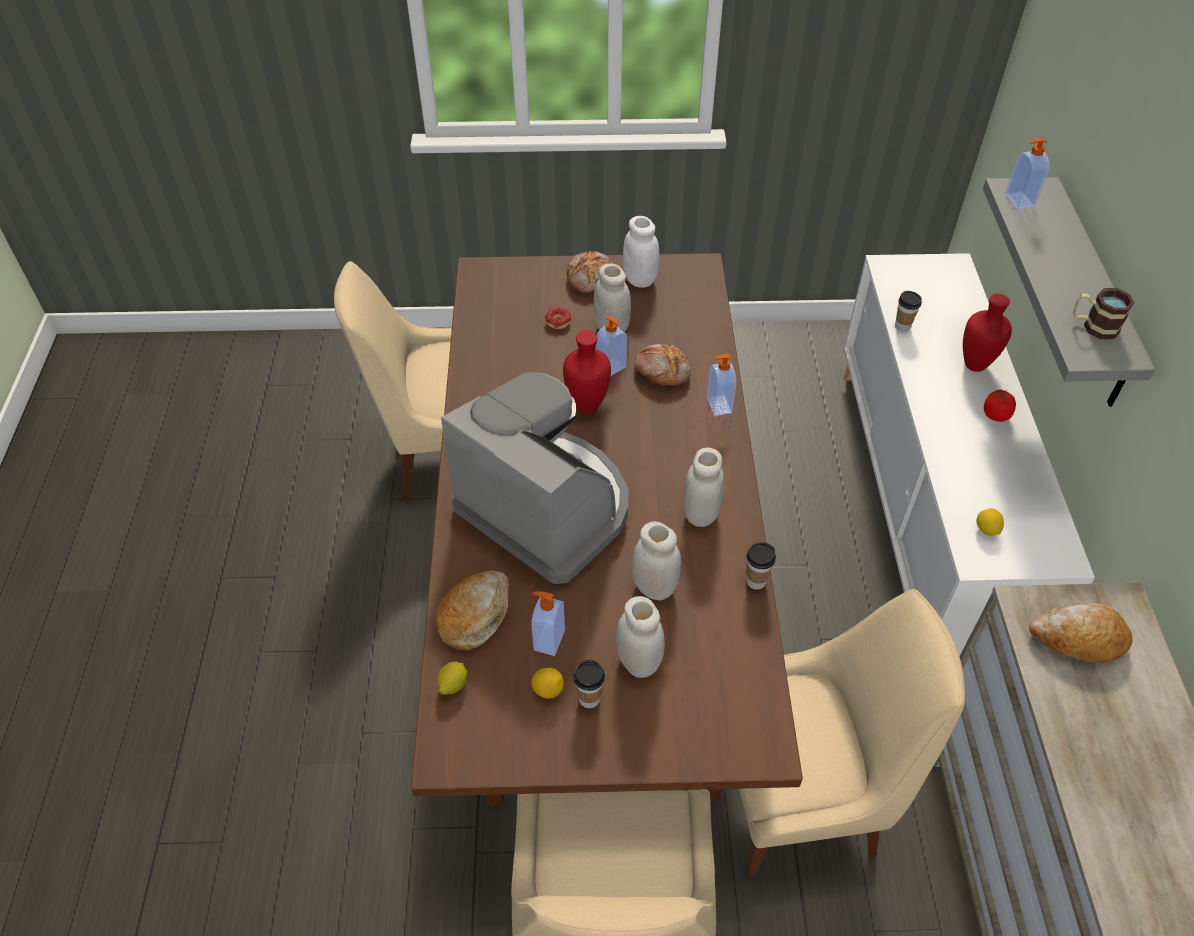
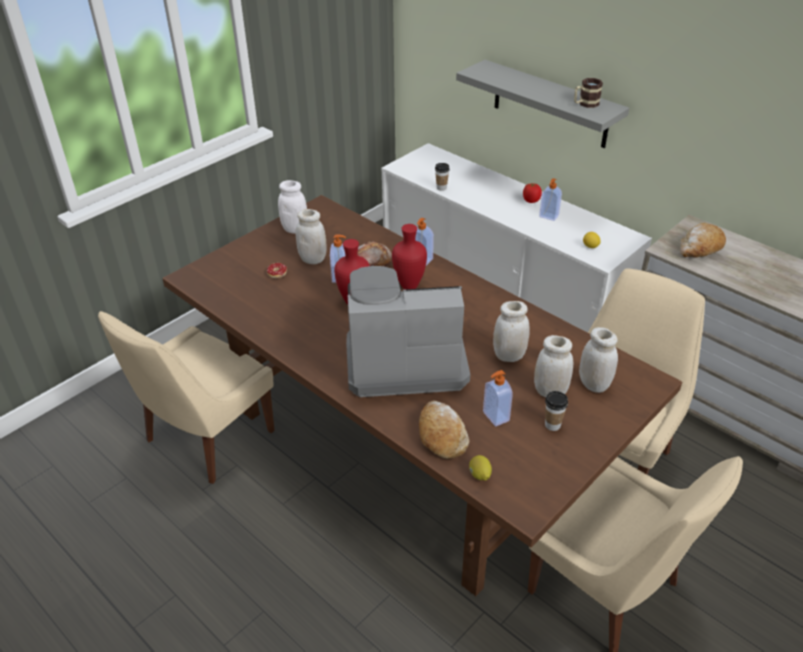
camera: 45 degrees left, 10 degrees down
lemon [531,668,564,699] -> none
bread [567,251,613,293] -> none
white jar [683,448,724,527] -> white jar moved to [579,327,618,393]
cup [746,542,776,589] -> none
red vase [963,294,1012,372] -> red vase moved to [392,224,427,289]
soap dispenser [1005,138,1050,210] -> soap dispenser moved to [539,178,562,221]

